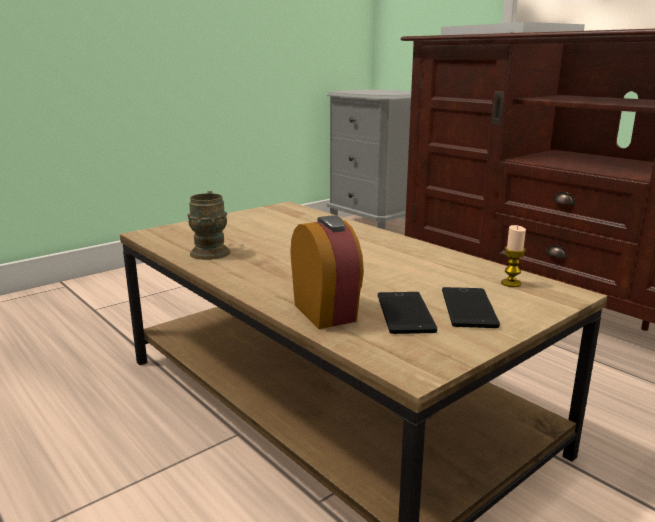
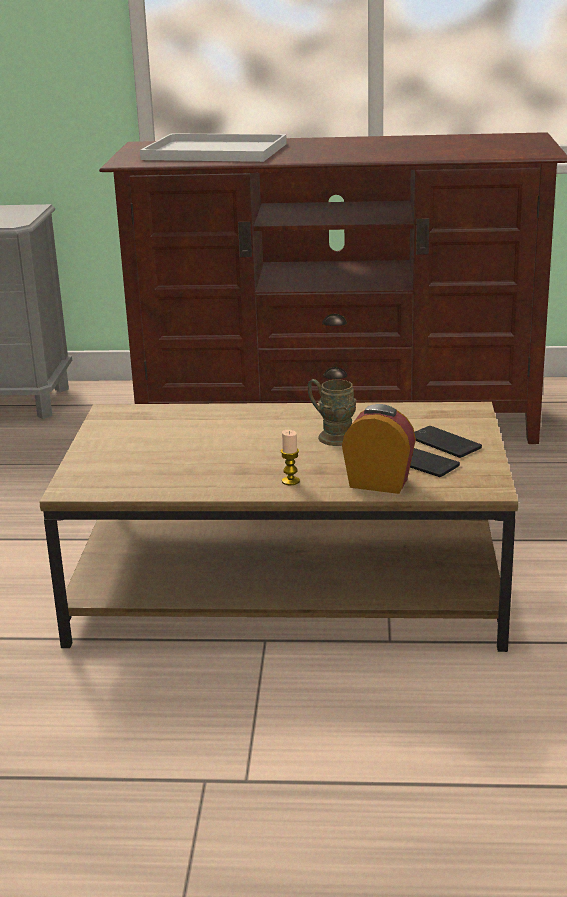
camera: 45 degrees left, 5 degrees up
brown mug [187,191,230,260] -> brown mug moved to [308,379,356,446]
candle [501,225,526,287] -> candle moved to [281,430,300,485]

